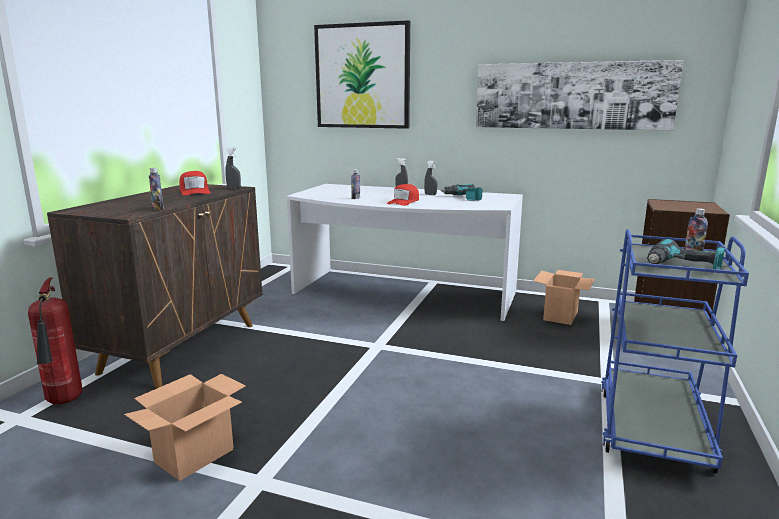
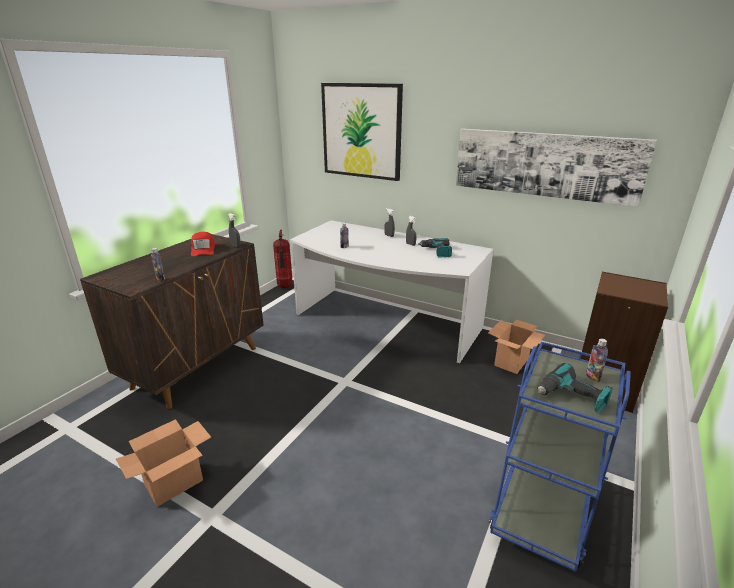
camera: 10 degrees right, 10 degrees up
fire extinguisher [28,277,82,404] -> fire extinguisher moved to [273,230,293,288]
red cap [387,184,419,206] -> none

